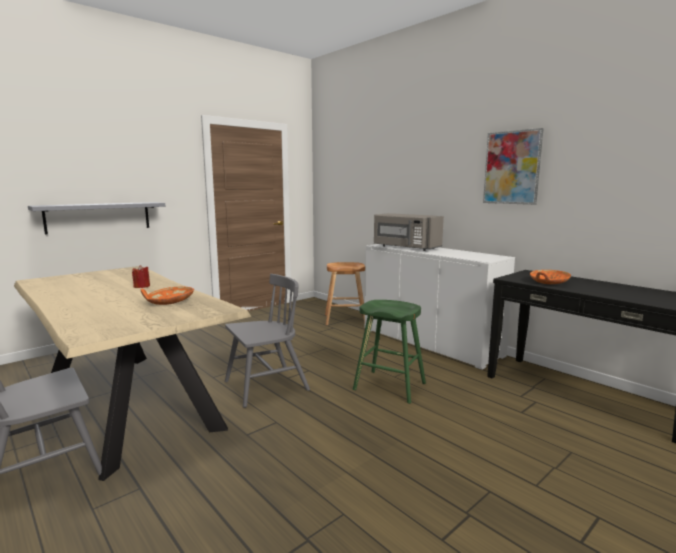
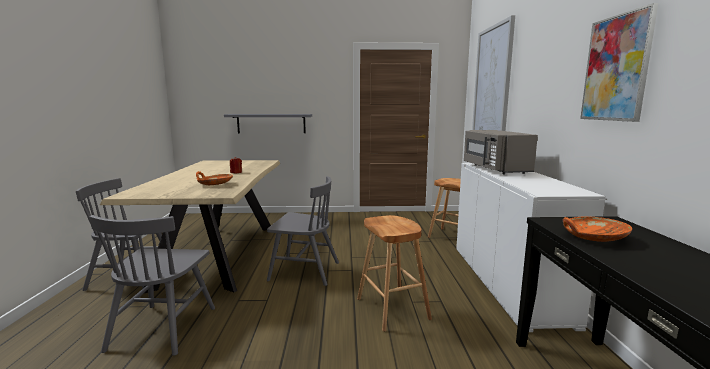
camera: 40 degrees right, 0 degrees up
green stool [353,300,426,404] -> brown stool [357,215,432,332]
none -> grey chair [89,215,215,356]
none -> picture [472,15,515,131]

